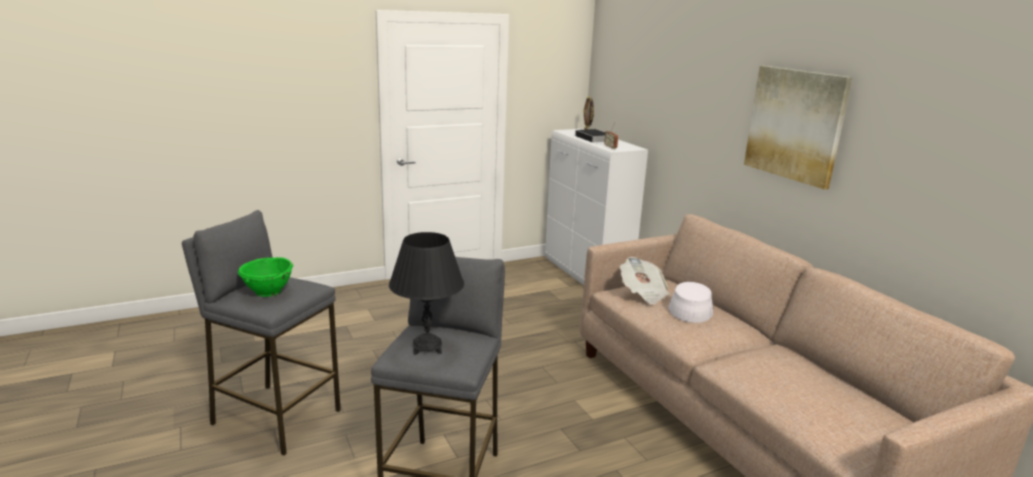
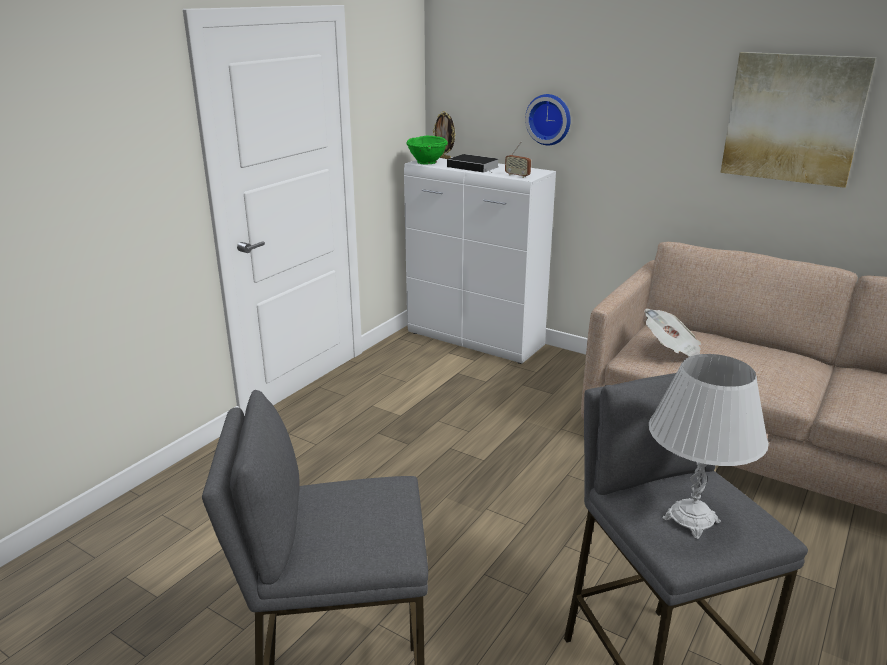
camera: 30 degrees left, 5 degrees up
green bowl [238,257,293,297] -> green bowl moved to [407,136,448,165]
black table lamp [389,232,464,355] -> white table lamp [649,354,769,539]
white hat [668,282,713,323] -> none
none -> wall clock [525,94,571,145]

